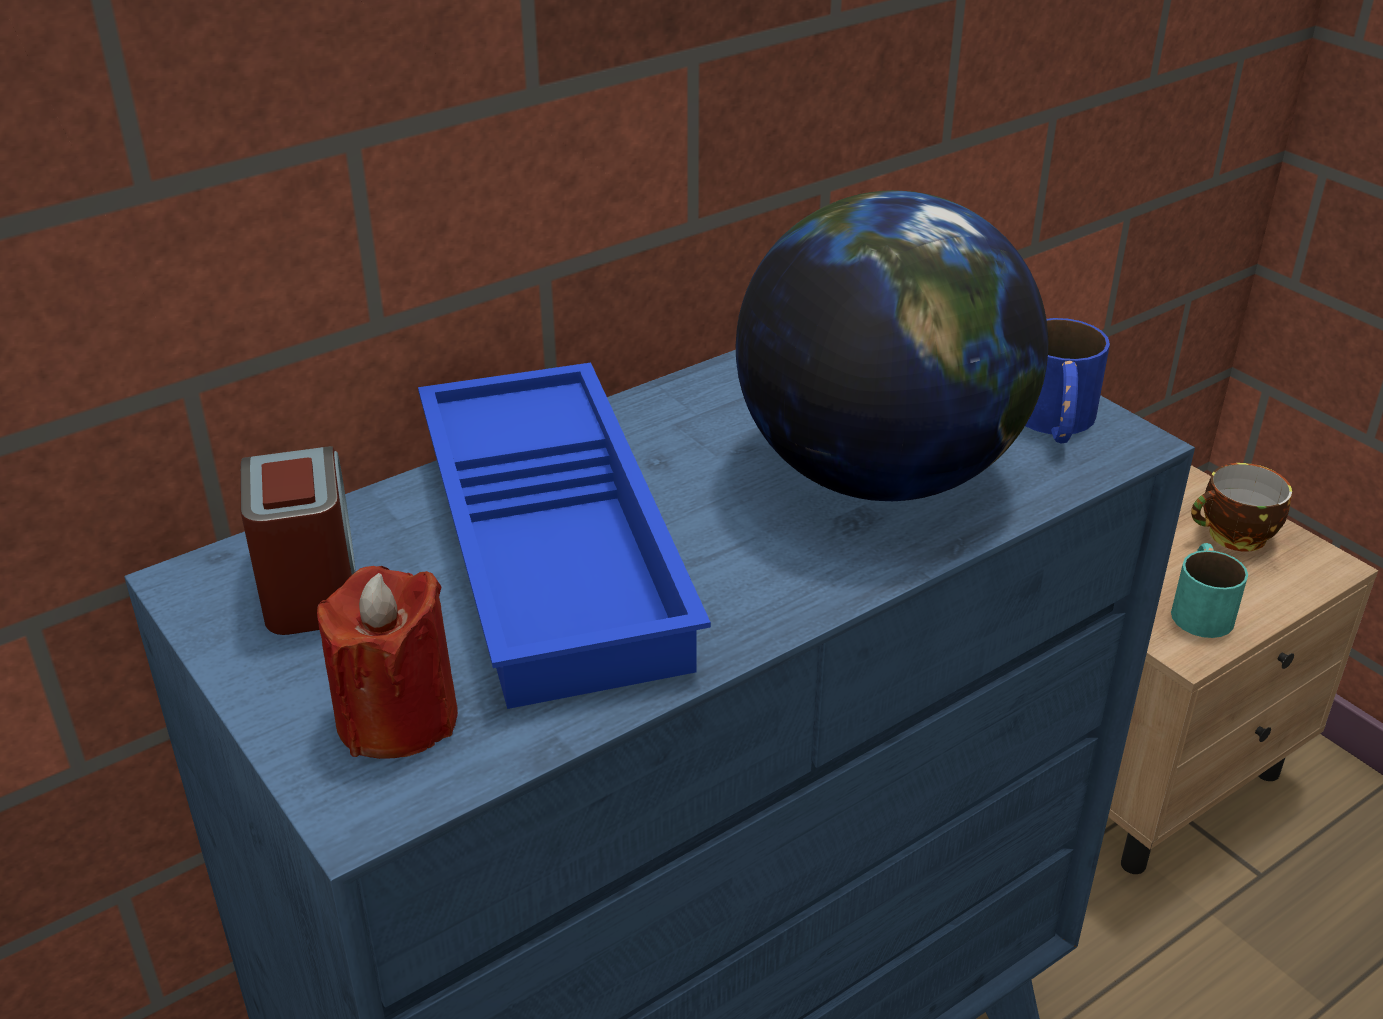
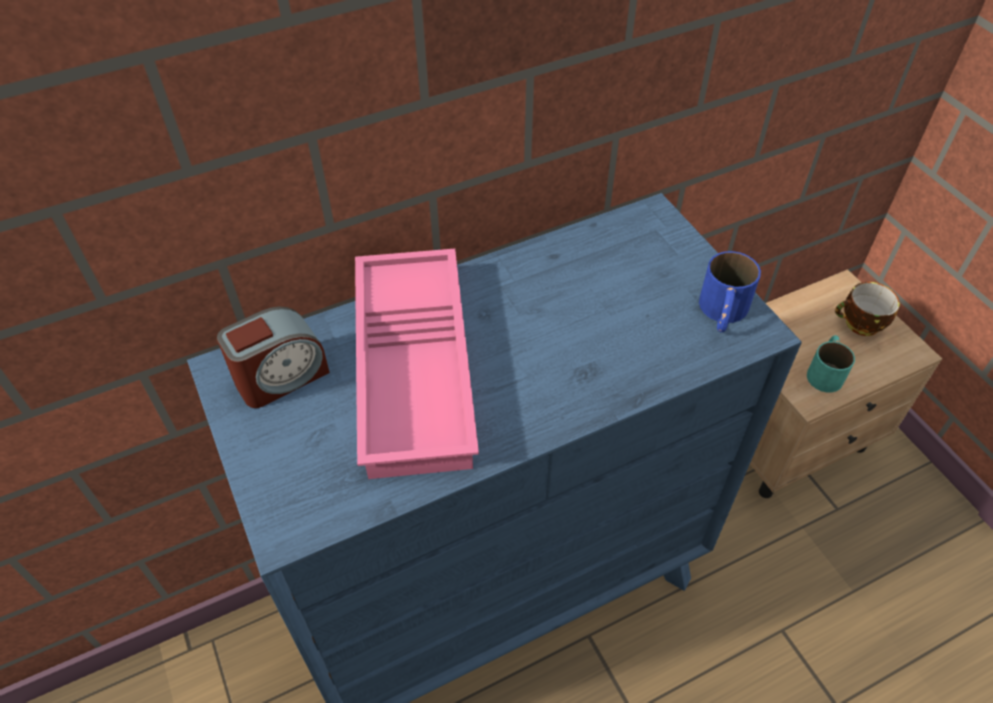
camera: 10 degrees right, 15 degrees up
alarm clock [240,446,356,635] -> alarm clock turned 60 degrees clockwise [217,306,330,408]
red candle [317,566,458,759] -> none
blue tray [418,363,711,709] -> pink tray [355,249,479,479]
globe [736,190,1048,501] -> none

